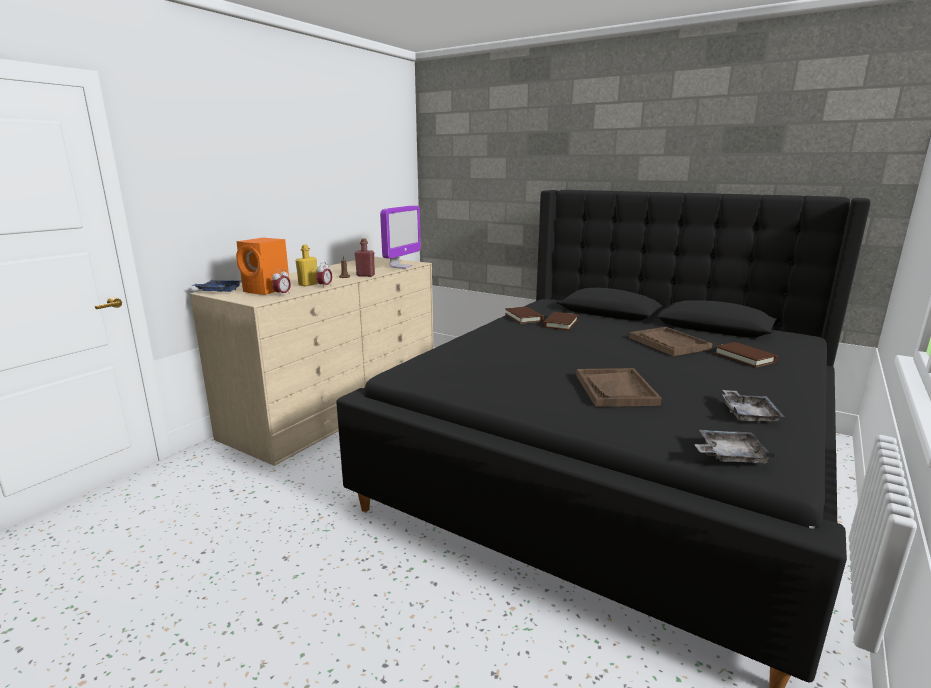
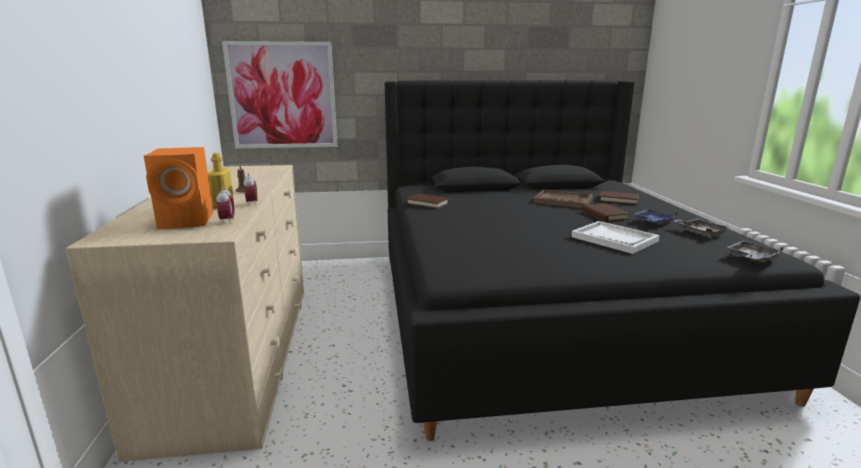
camera: 40 degrees left, 0 degrees up
blue tray [192,280,241,292] -> blue tray moved to [634,209,678,224]
red bottle [354,238,375,277] -> none
monitor [380,206,421,269] -> none
brown book [543,312,579,330] -> brown book moved to [582,203,630,222]
brown tray [576,368,662,407] -> white tray [571,221,659,254]
none -> picture [222,41,337,149]

